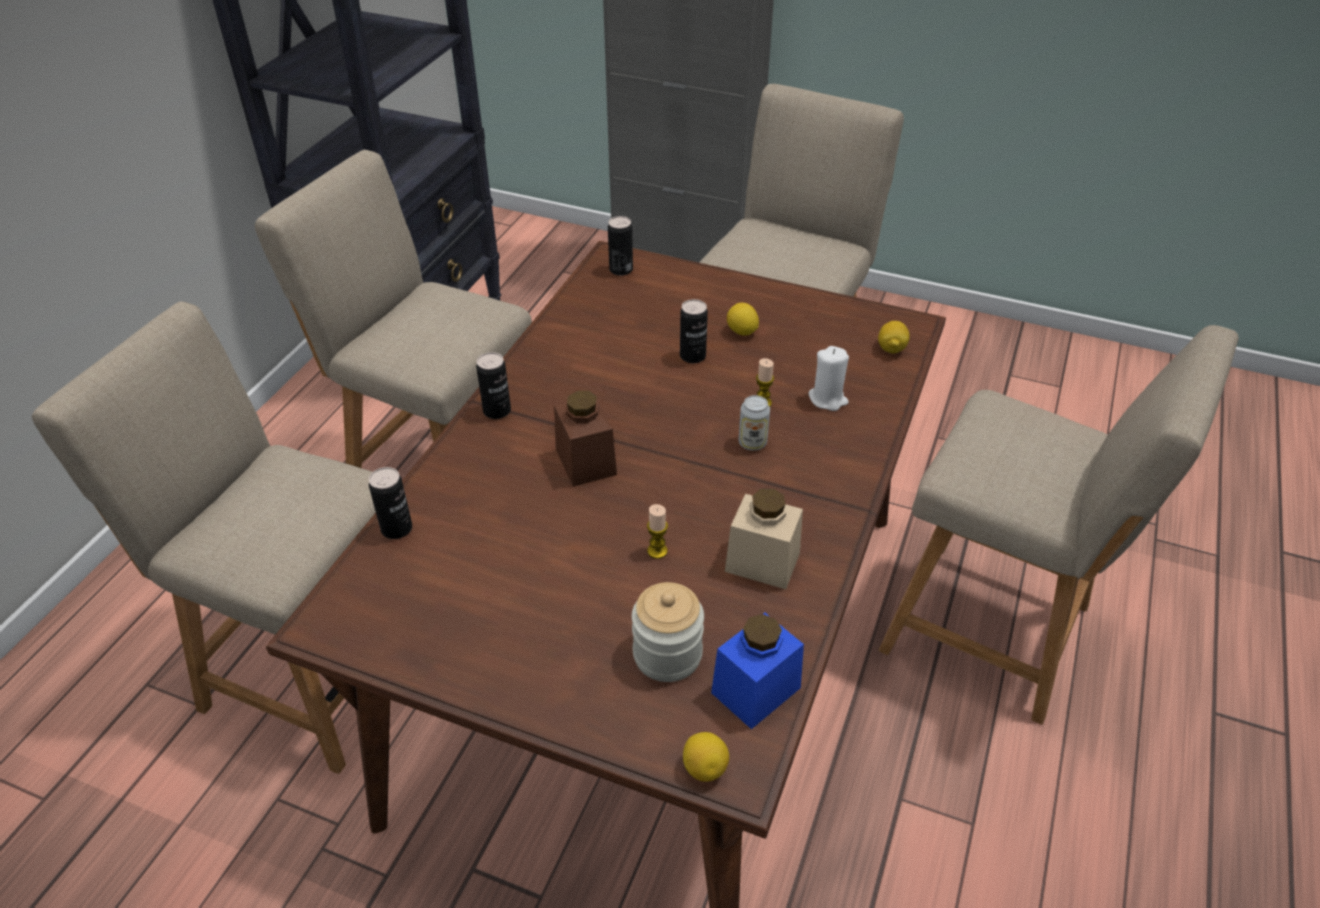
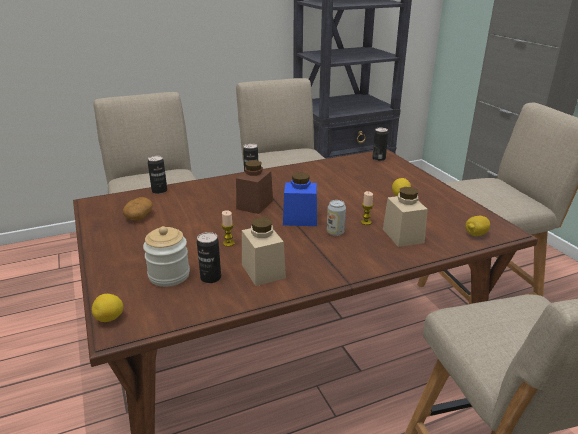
camera: 45 degrees right, 15 degrees down
can [680,299,708,363] -> can moved to [197,232,221,284]
blue jar [711,613,804,729] -> blue jar moved to [283,172,317,226]
white candle [809,346,849,411] -> beige jar [383,187,428,247]
none -> potato [123,197,153,221]

